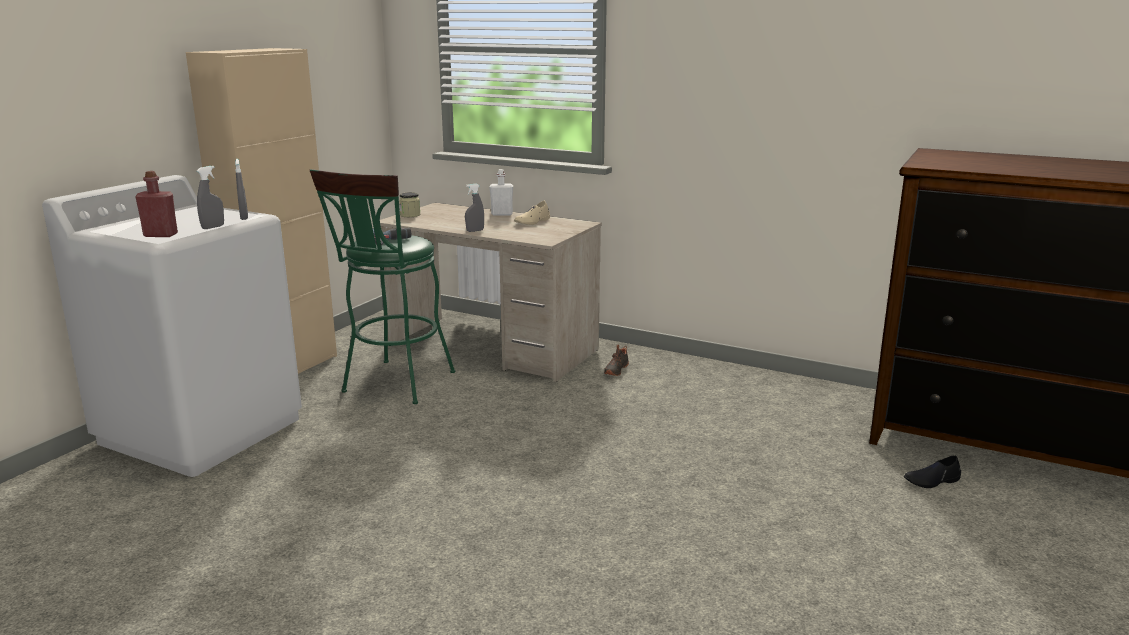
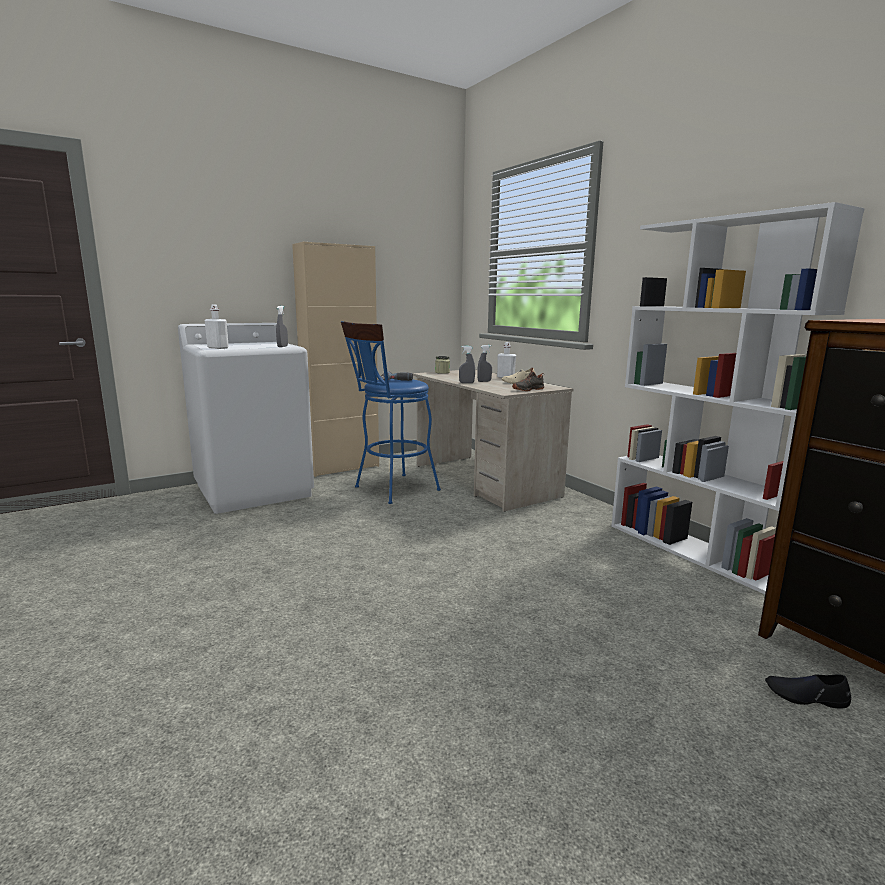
camera: 30 degrees right, 5 degrees down
red bottle [135,171,178,237] -> white bottle [205,305,229,349]
grey spray bottle [197,166,224,229] -> grey spray bottle moved to [477,345,492,382]
green stool [310,169,455,404] -> blue stool [341,321,441,504]
black shoe [604,345,629,376] -> black shoe moved to [512,368,544,391]
none -> white bookcase [611,202,865,594]

